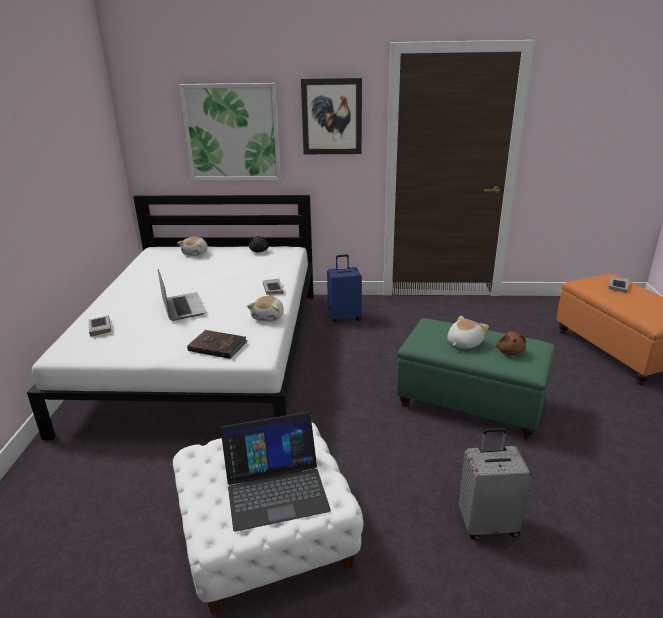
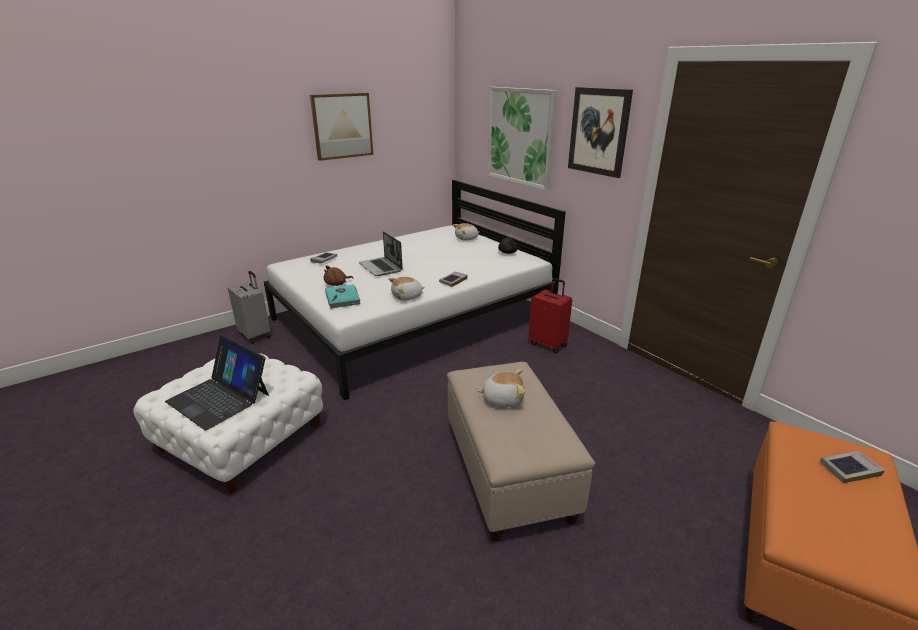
camera: 50 degrees right, 0 degrees up
laptop [158,269,206,321] -> laptop turned 120 degrees clockwise [359,231,403,276]
brown book [187,330,247,359] -> turquoise book [325,284,361,309]
blue suitcase [327,254,362,323] -> red suitcase [529,278,572,353]
green ottoman [396,318,555,439] -> beige ottoman [447,362,595,541]
grey suitcase [459,428,531,540] -> grey suitcase moved to [228,271,271,344]
brown plush toy [496,332,526,355] -> brown plush toy moved to [324,265,353,286]
none -> picture [310,93,373,161]

